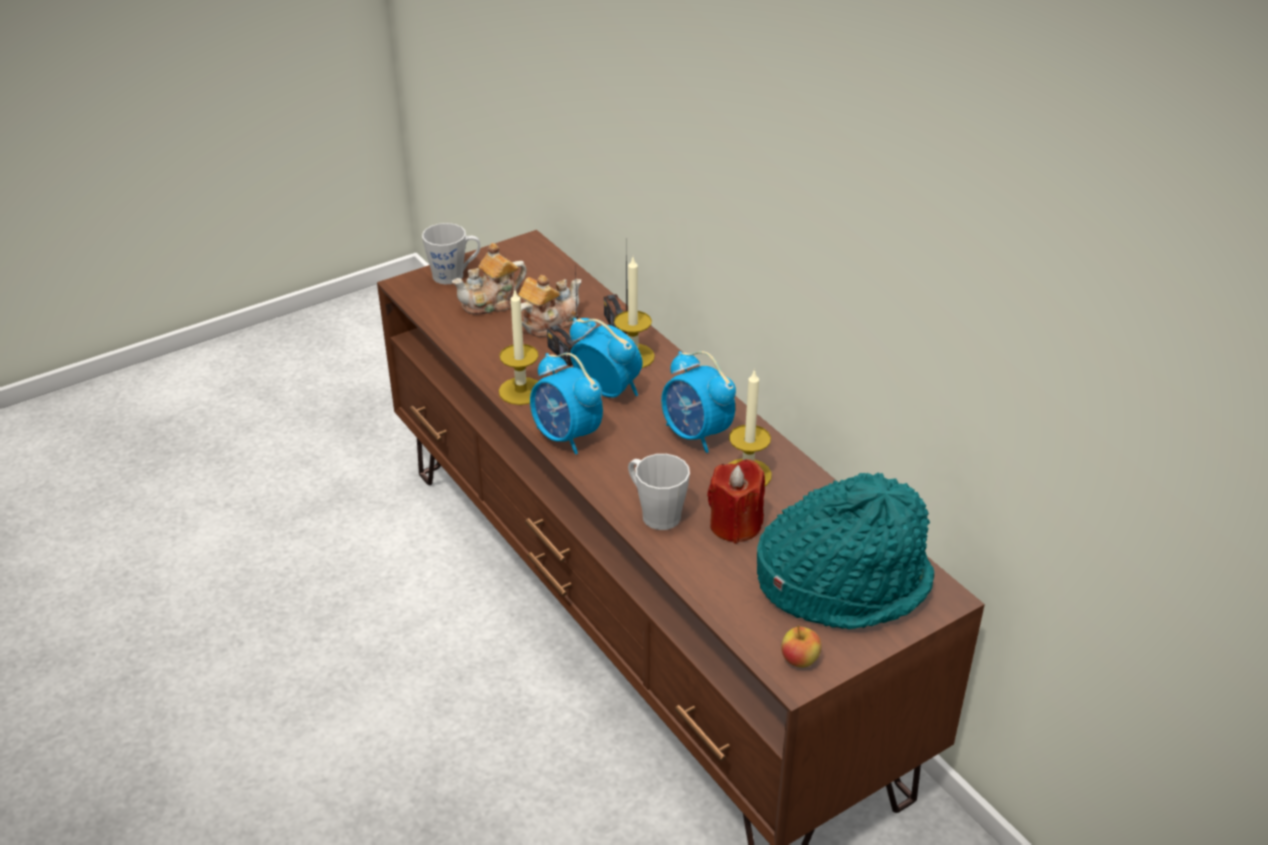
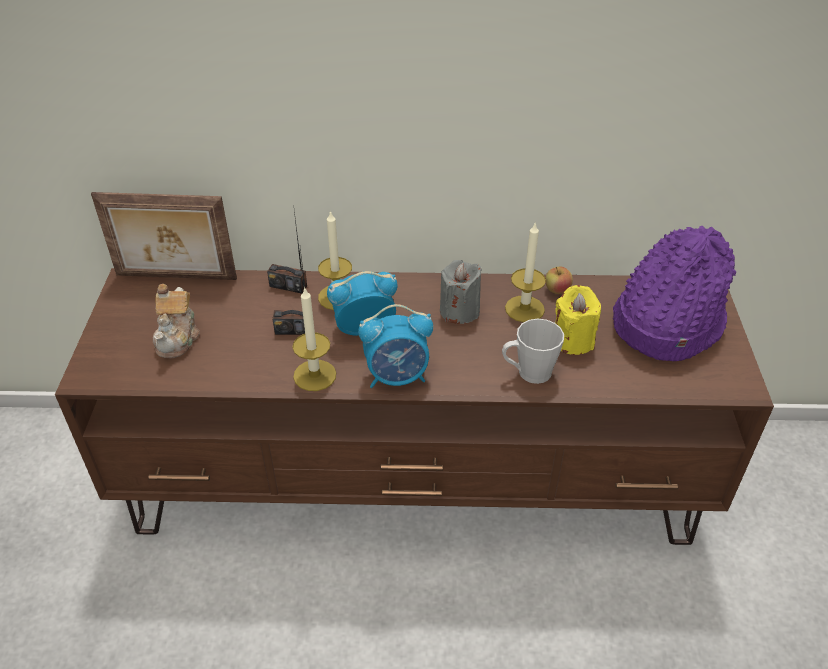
camera: 55 degrees left, 5 degrees up
grey mug [422,223,480,285] -> none
teapot [518,275,581,337] -> none
alarm clock [661,351,736,453] -> grey candle [440,260,482,324]
red candle [707,459,765,544] -> yellow candle [555,285,601,355]
turquoise hat [757,472,934,629] -> purple hat [613,226,736,361]
apple [781,625,822,667] -> apple moved to [545,267,573,294]
none -> picture frame [91,192,237,280]

